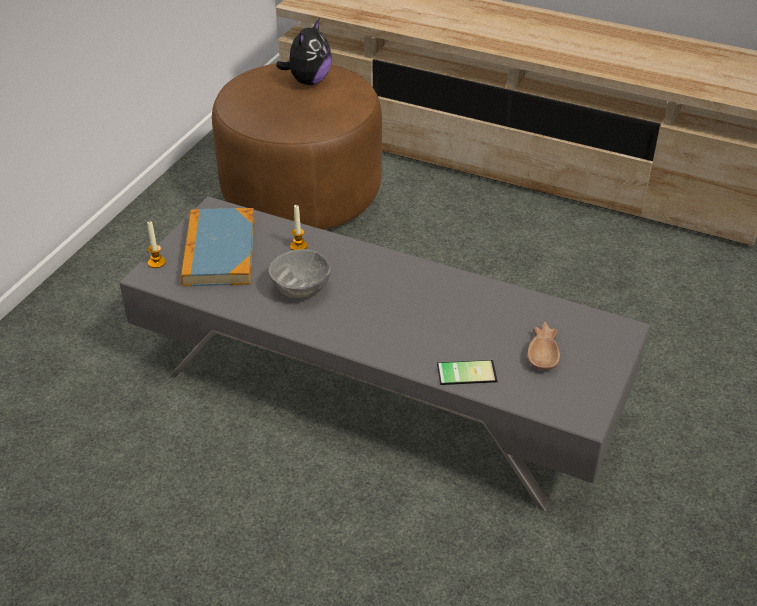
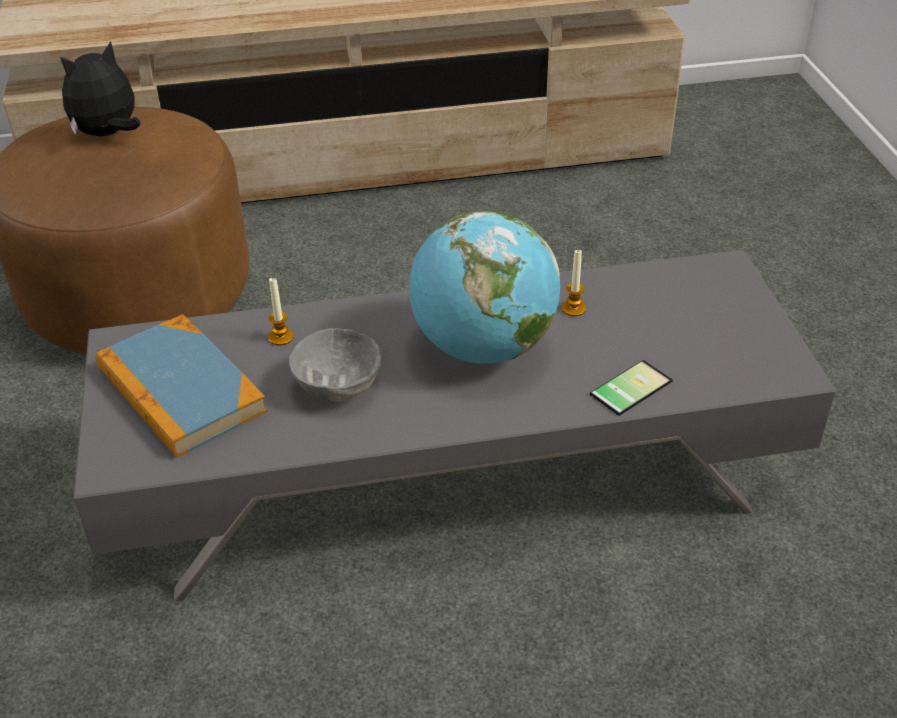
camera: 35 degrees left, 0 degrees up
candle [147,221,166,268] -> candle moved to [562,250,586,316]
plush toy [276,19,332,85] -> plush toy turned 120 degrees counterclockwise [60,41,141,136]
brown bowl [527,322,560,370] -> none
none -> globe [409,211,560,364]

